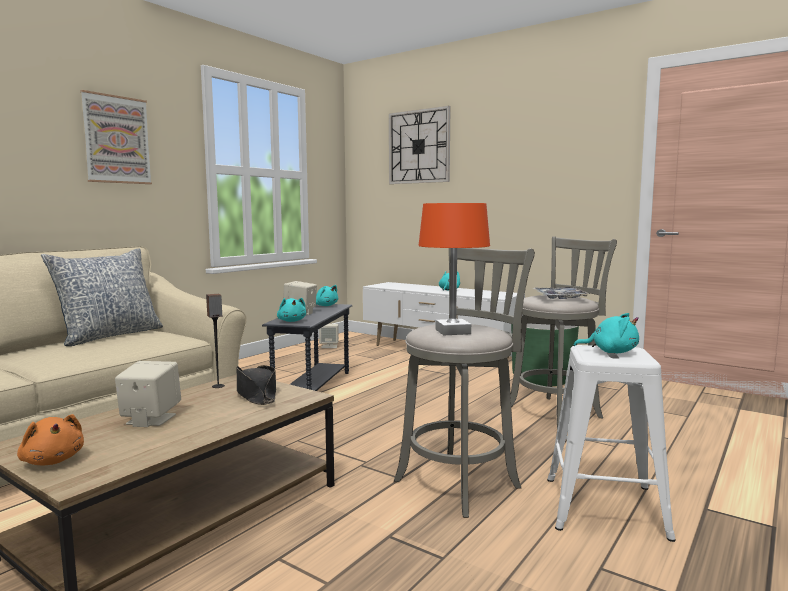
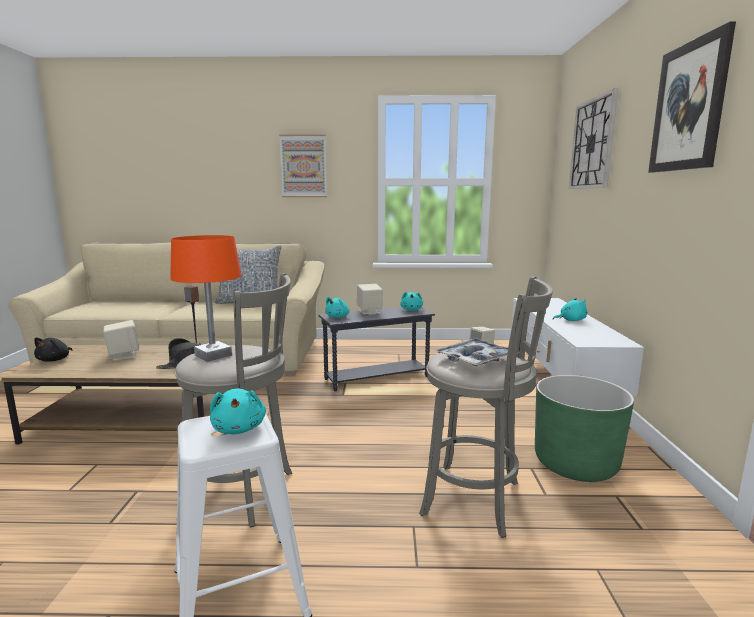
camera: 55 degrees right, 5 degrees up
orange plush toy [17,414,84,465] -> black plush toy [34,338,72,362]
none -> picture [648,21,736,173]

